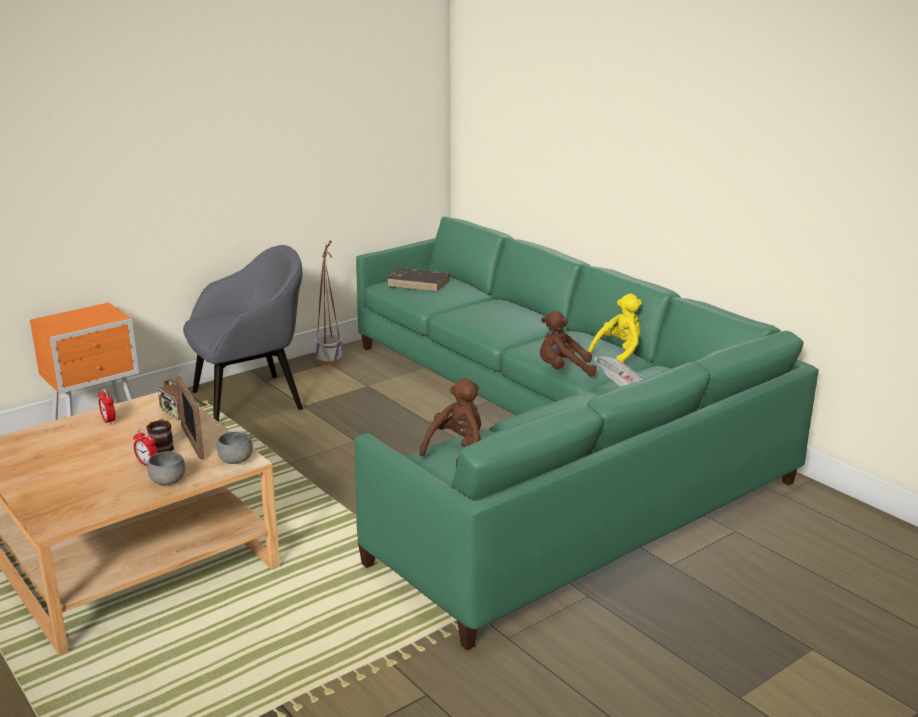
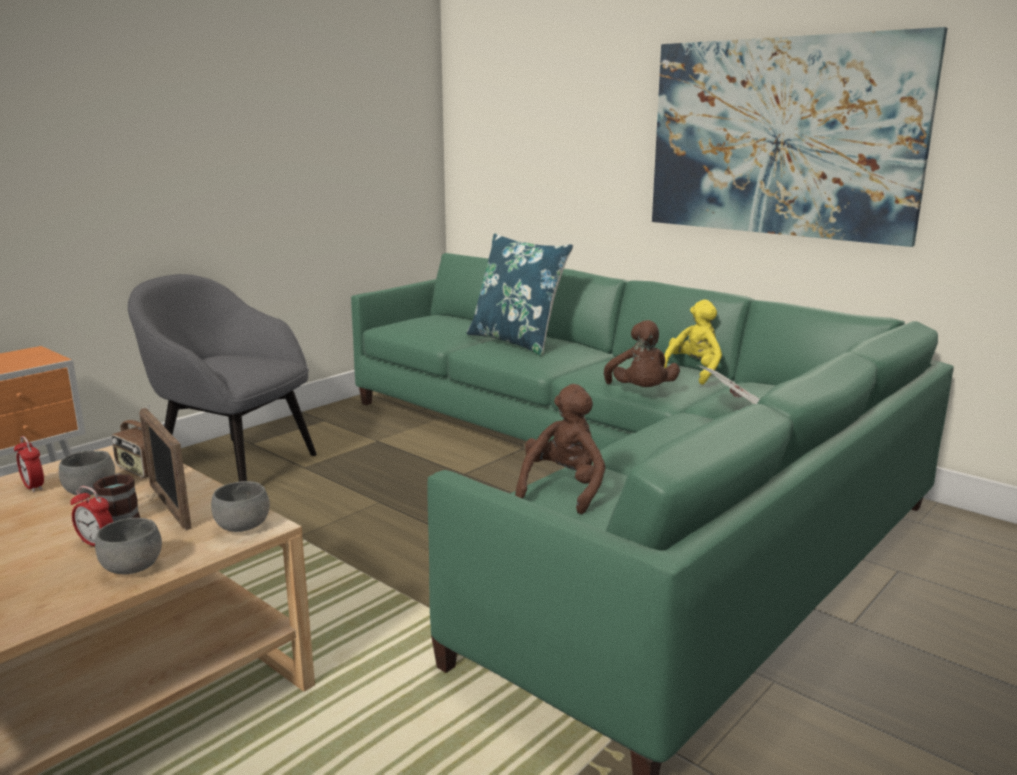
camera: 10 degrees left, 5 degrees down
grey armchair [183,245,303,422] -> grey armchair turned 120 degrees counterclockwise [128,274,317,482]
planter [315,241,342,366] -> none
brown book [387,268,450,292] -> none
brown plush toy [540,311,597,377] -> brown plush toy turned 90 degrees counterclockwise [604,320,680,387]
none -> grey bowl [59,451,115,495]
none -> blue pillow [467,233,573,356]
none -> picture [652,27,947,247]

